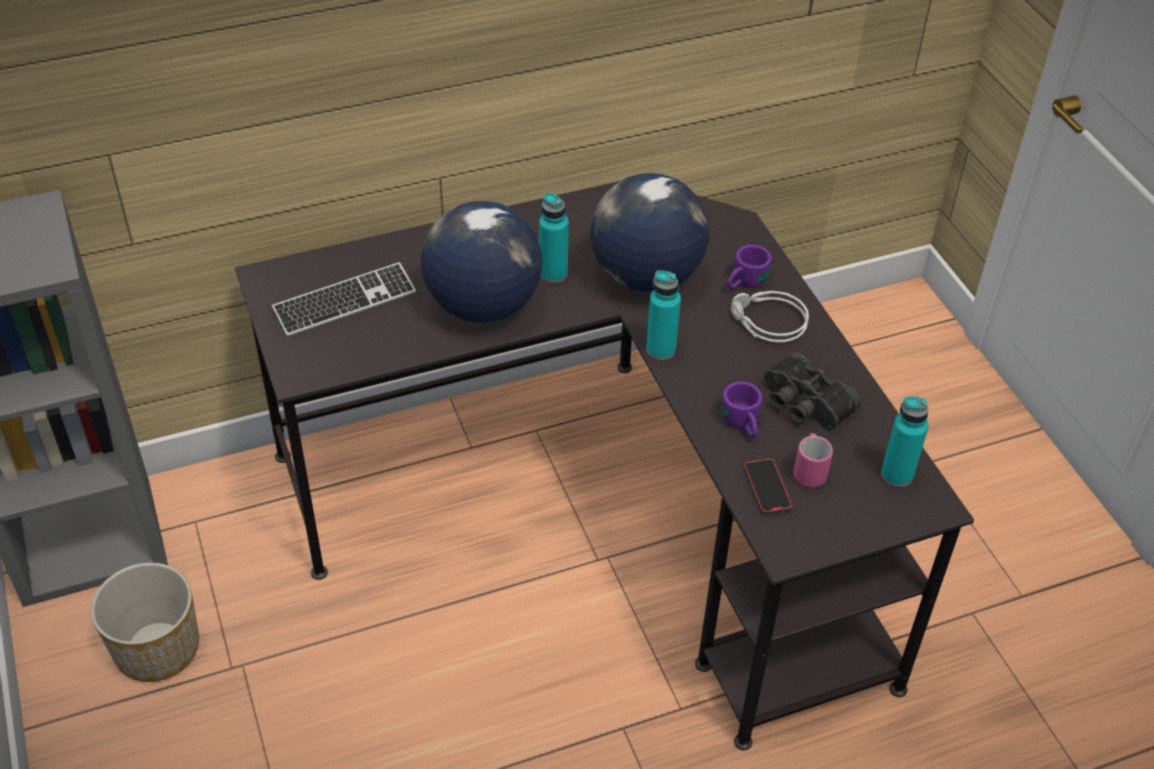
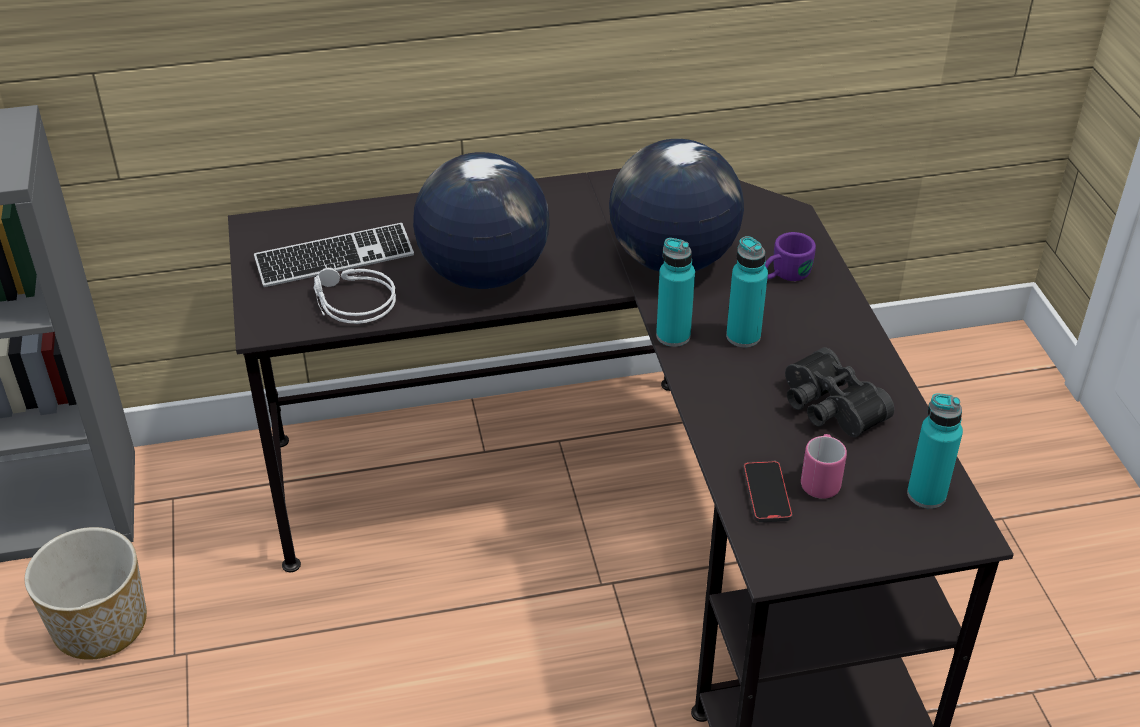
camera: 10 degrees right, 5 degrees down
turquoise bottle [539,193,569,283] -> turquoise bottle moved to [726,236,768,347]
purple mug [722,381,762,439] -> none
grey headphones [731,291,809,342] -> grey headphones moved to [314,267,396,324]

